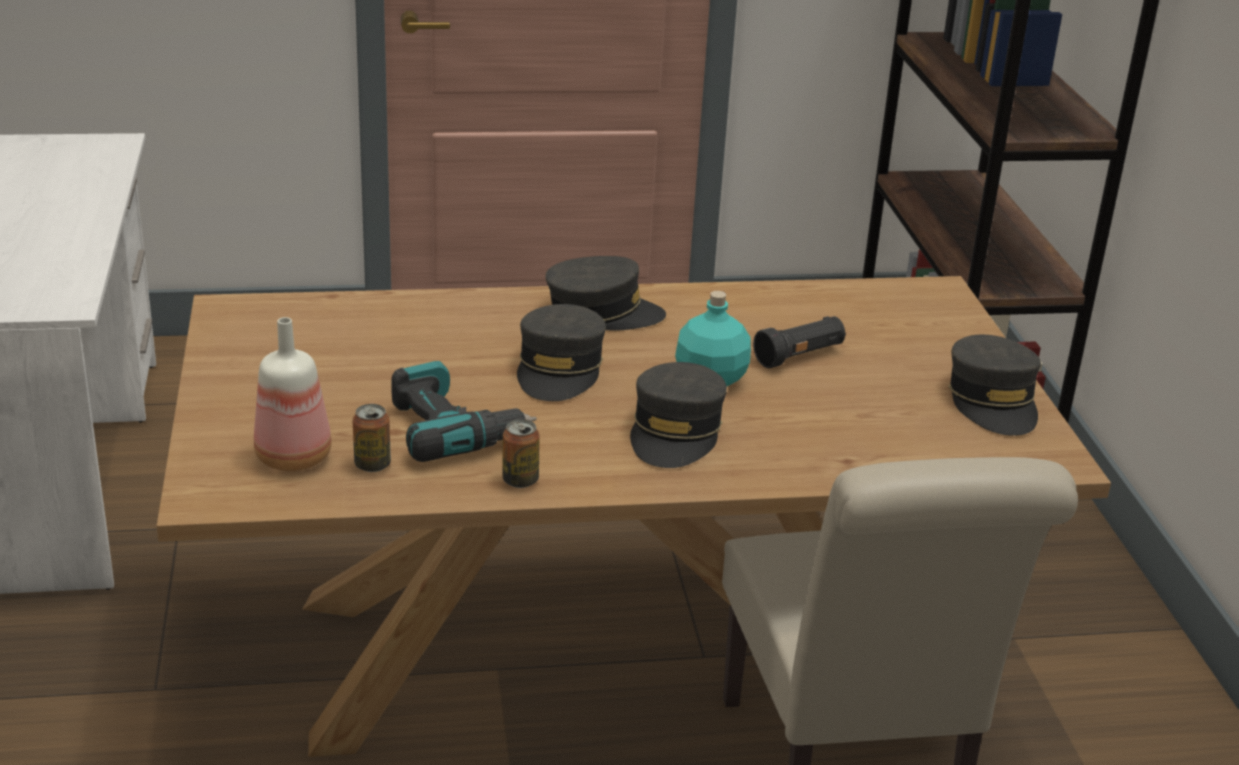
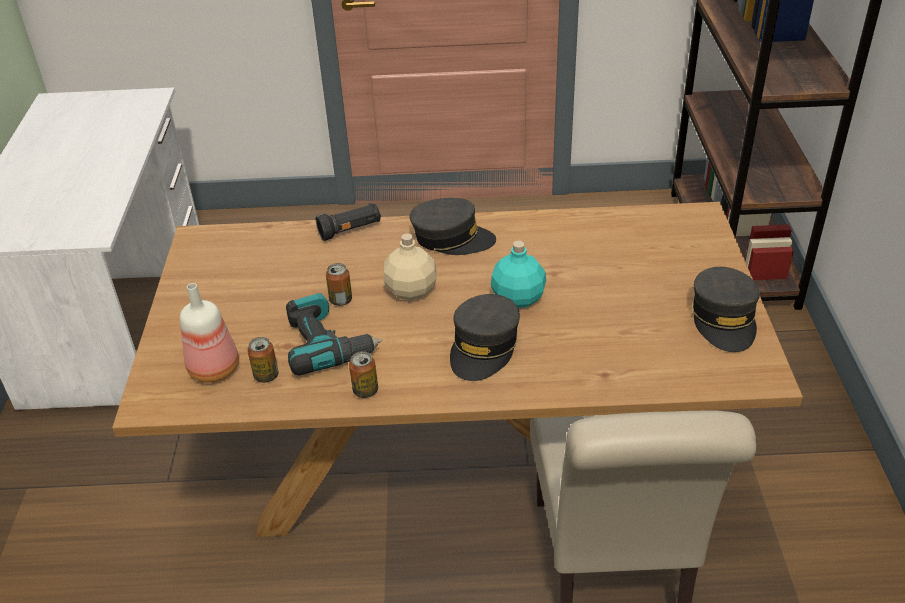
camera: 10 degrees right, 10 degrees up
grey cap [517,304,606,401] -> beige bottle [384,233,436,300]
black flashlight [753,316,846,368] -> black flashlight moved to [316,203,381,241]
none -> can [326,263,352,306]

